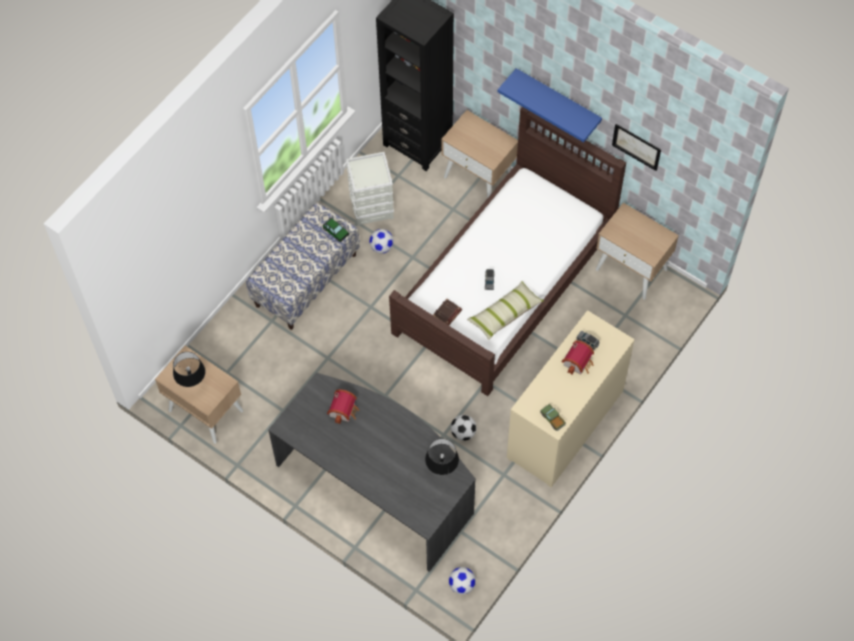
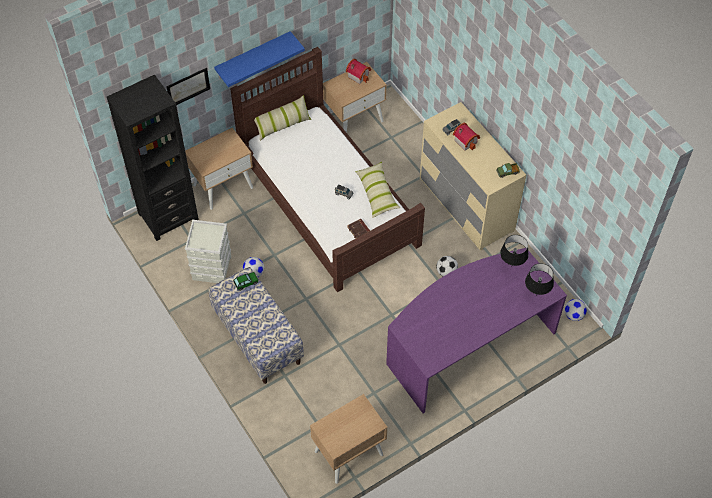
camera: 70 degrees left, 5 degrees down
black table lamp [173,352,205,387] -> black table lamp moved to [525,263,554,295]
grey desk [268,372,476,572] -> purple desk [386,248,567,413]
toy house [327,389,359,424] -> toy house moved to [346,59,371,84]
picture [612,124,661,171] -> picture moved to [166,68,210,105]
none -> pillow [254,95,311,141]

